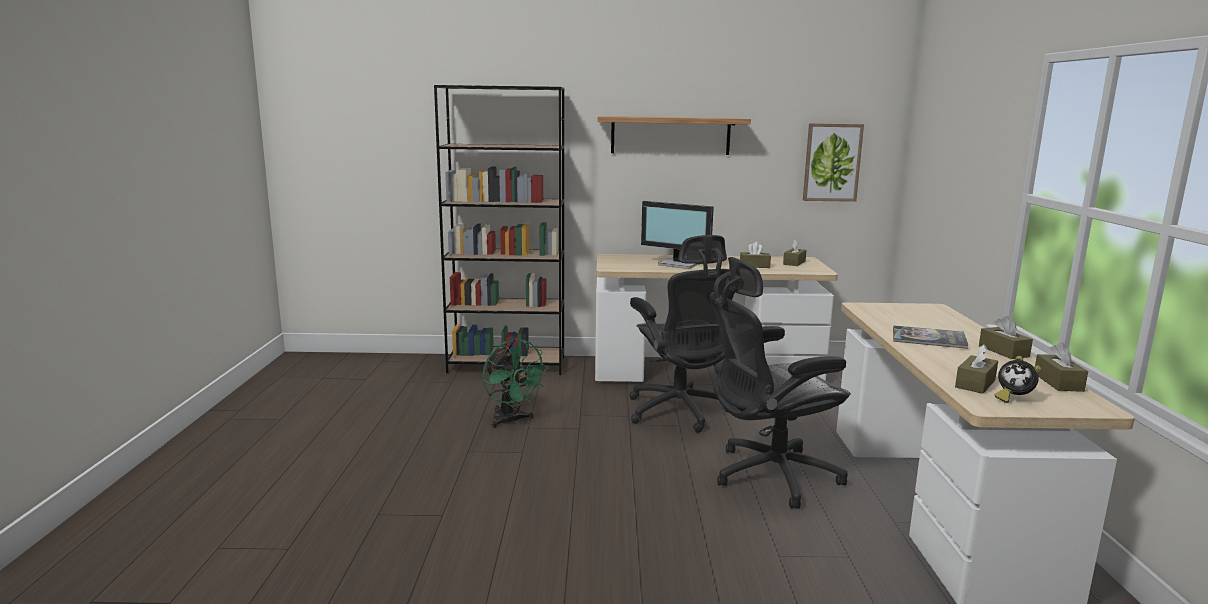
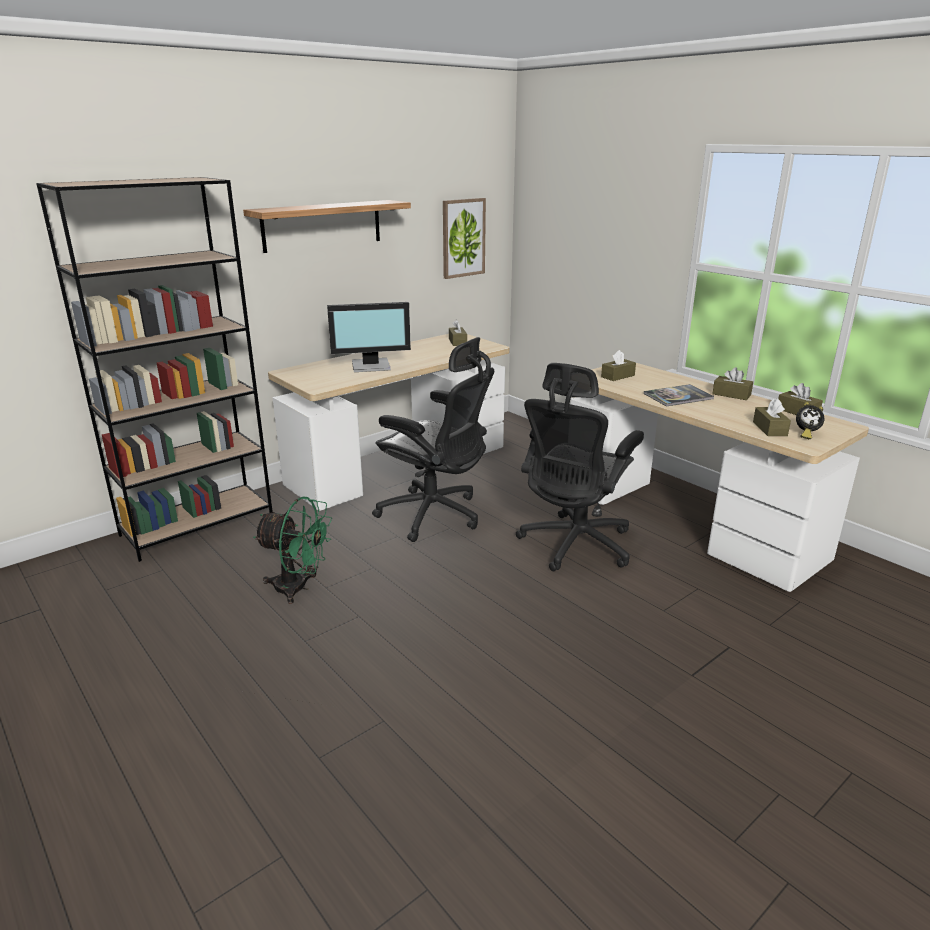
camera: 40 degrees left, 10 degrees up
brown tissue box [740,242,771,268] -> brown tissue box moved to [601,350,636,381]

